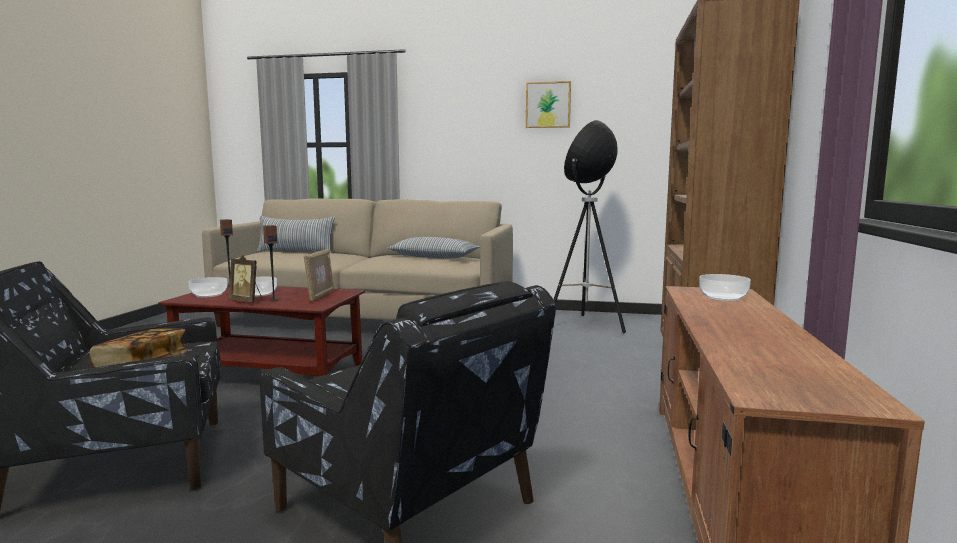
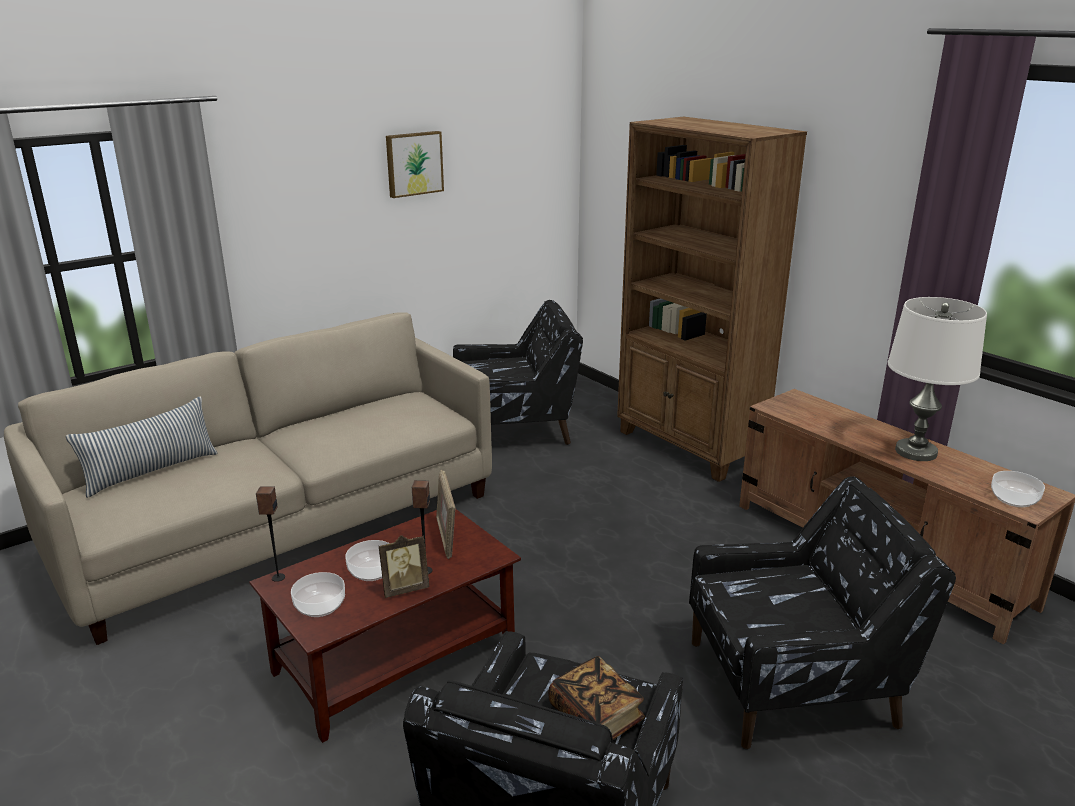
camera: 50 degrees left, 15 degrees up
picture frame [304,249,334,302] -> picture frame turned 150 degrees counterclockwise [436,470,455,559]
pillow [387,237,480,258] -> none
floor lamp [553,120,626,333] -> black armchair [453,300,583,445]
bowl [699,274,751,301] -> bowl moved to [991,471,1045,507]
none -> white table lamp [888,297,987,461]

